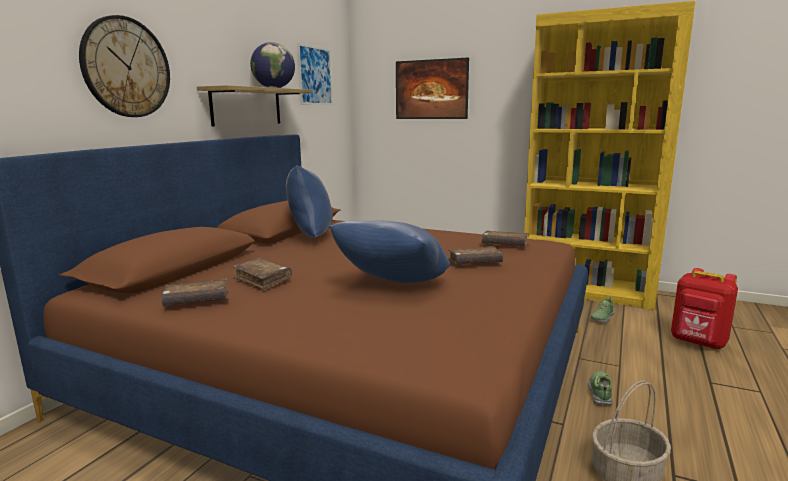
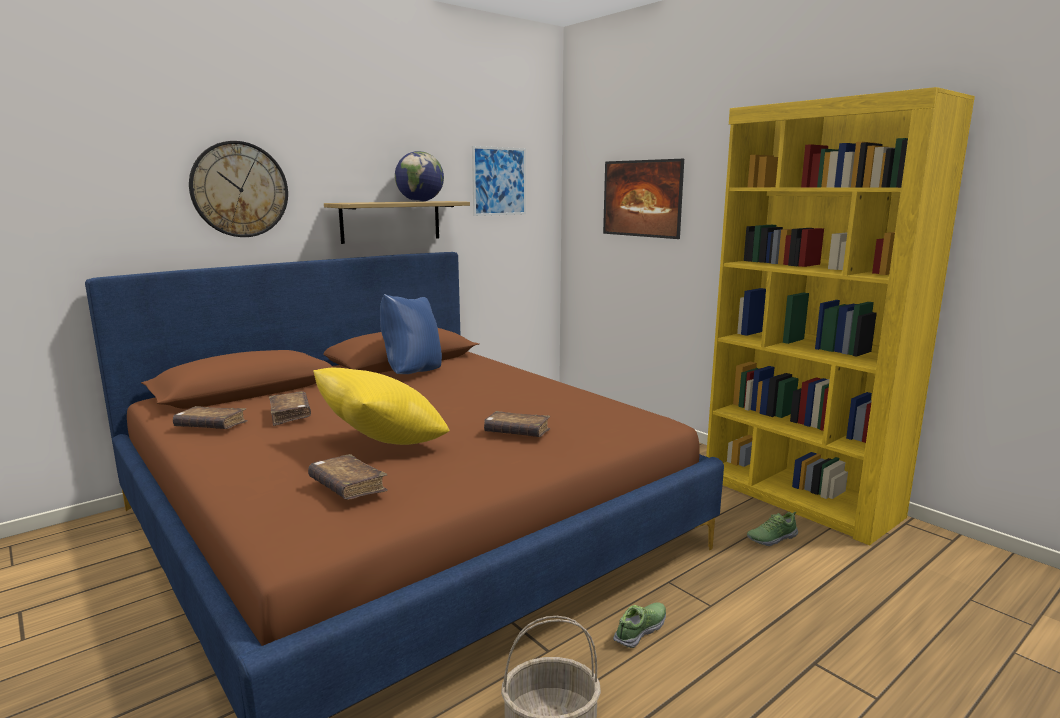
camera: 25 degrees right, 0 degrees up
blue pillow [329,220,450,283] -> yellow pillow [313,368,449,445]
brown book [482,231,529,246] -> brown book moved to [308,454,388,500]
red backpack [671,268,738,349] -> none

